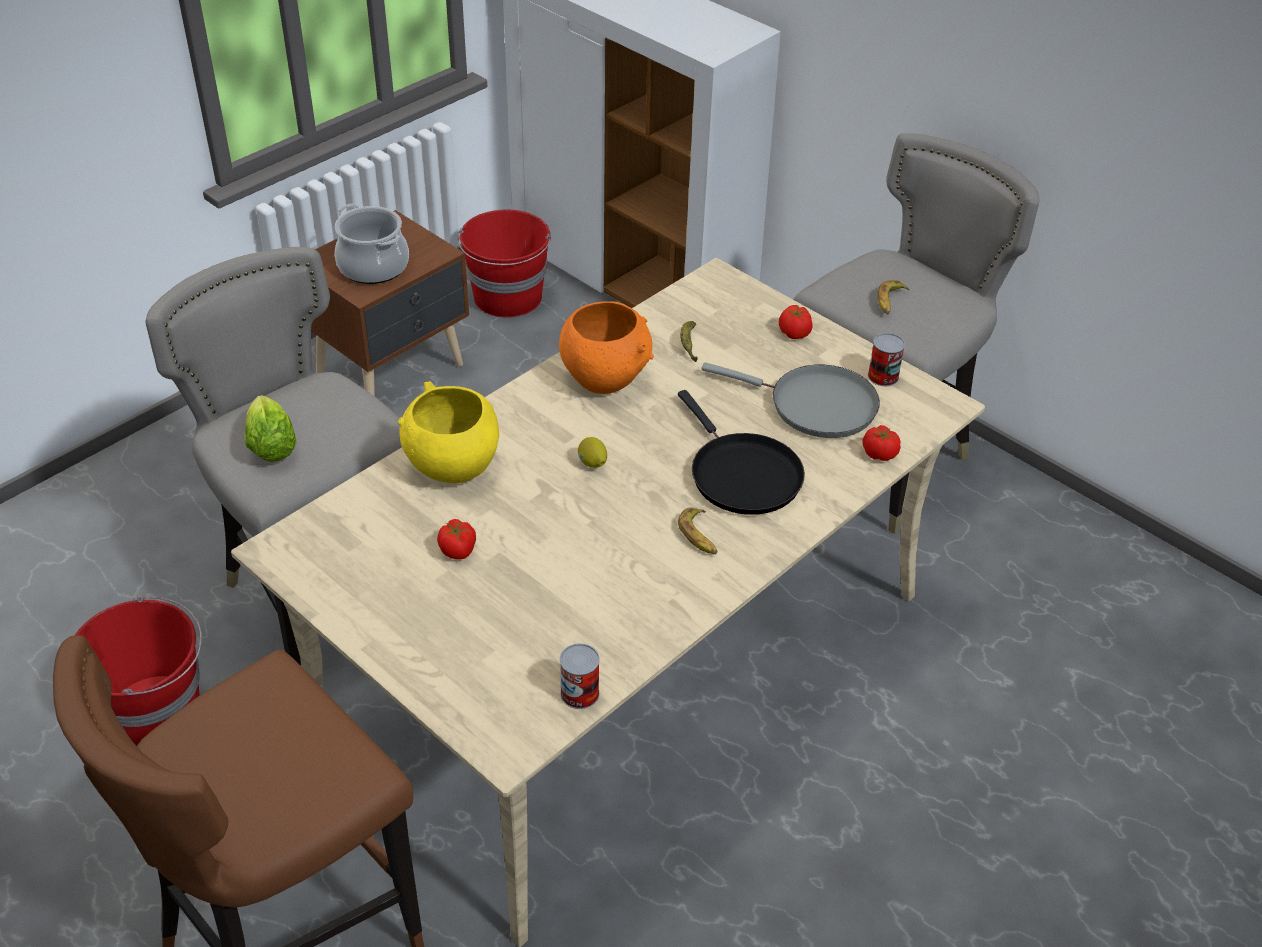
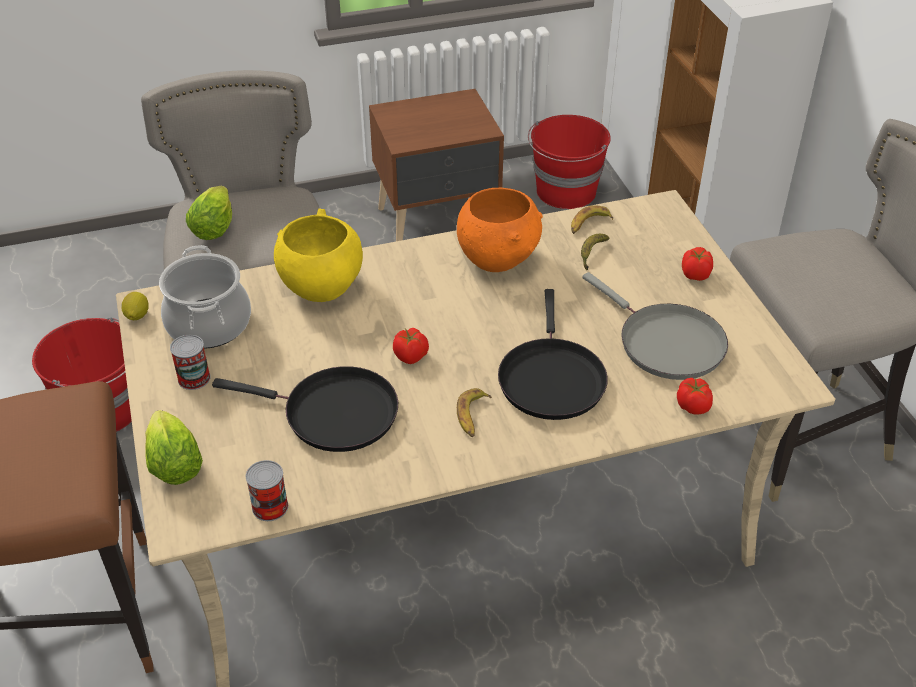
camera: 30 degrees right, 0 degrees up
cooking pot [334,204,409,284] -> cooking pot moved to [159,245,251,349]
tomato [437,519,476,559] -> tomato moved to [393,328,429,364]
lemon [578,437,607,468] -> lemon moved to [121,292,149,320]
can [868,333,905,386] -> can moved to [170,335,211,390]
banana [877,280,909,315] -> banana moved to [571,205,613,234]
none -> lettuce [145,410,203,485]
none -> black frying pan [212,366,398,452]

